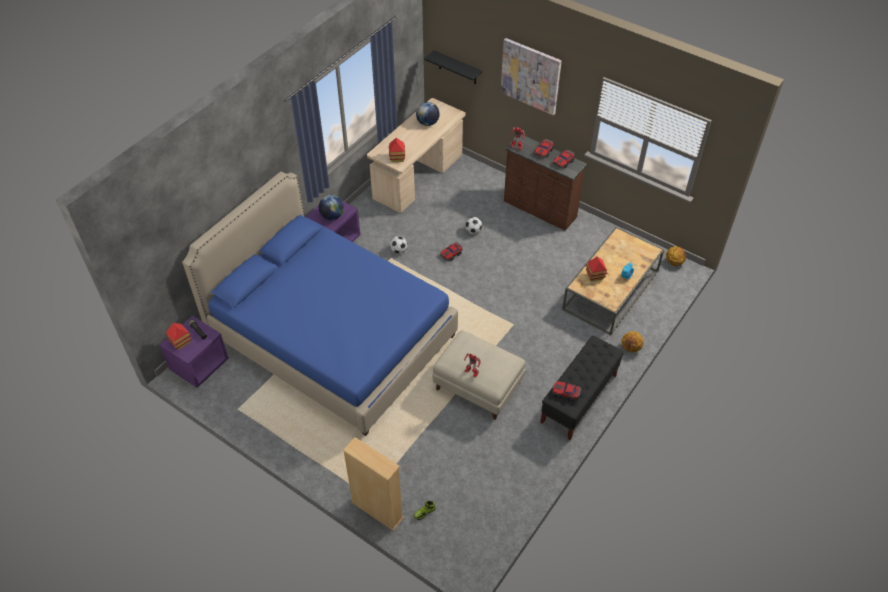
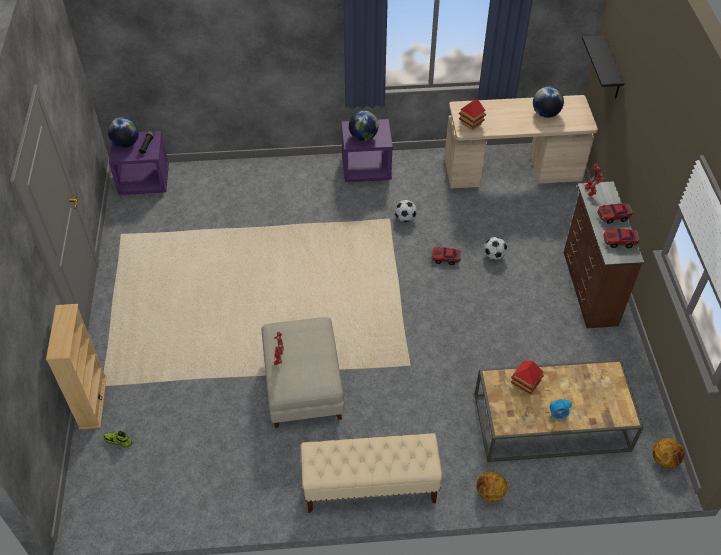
camera: 50 degrees right, 0 degrees up
toy house [166,323,192,350] -> globe [108,117,139,148]
blue bed [182,171,458,436] -> none
picture [501,38,562,115] -> none
black bench [540,336,623,440] -> beige bench [301,433,442,513]
toy car [552,381,581,401] -> none

